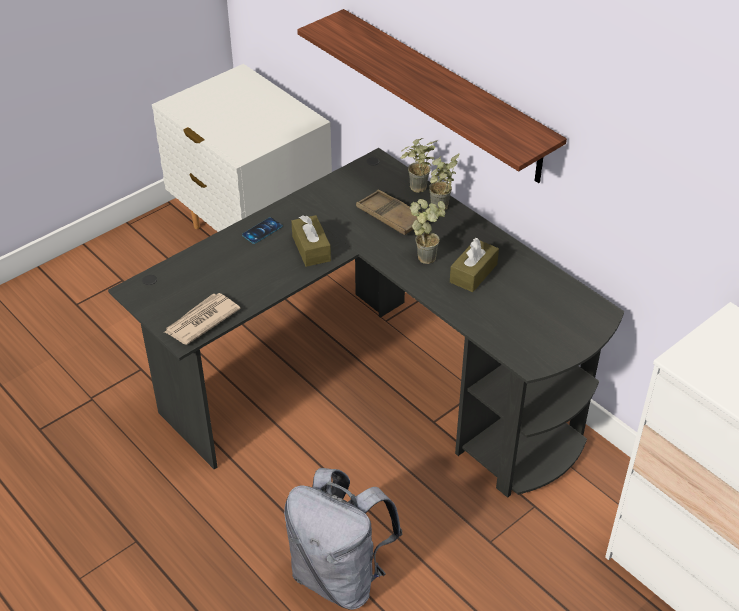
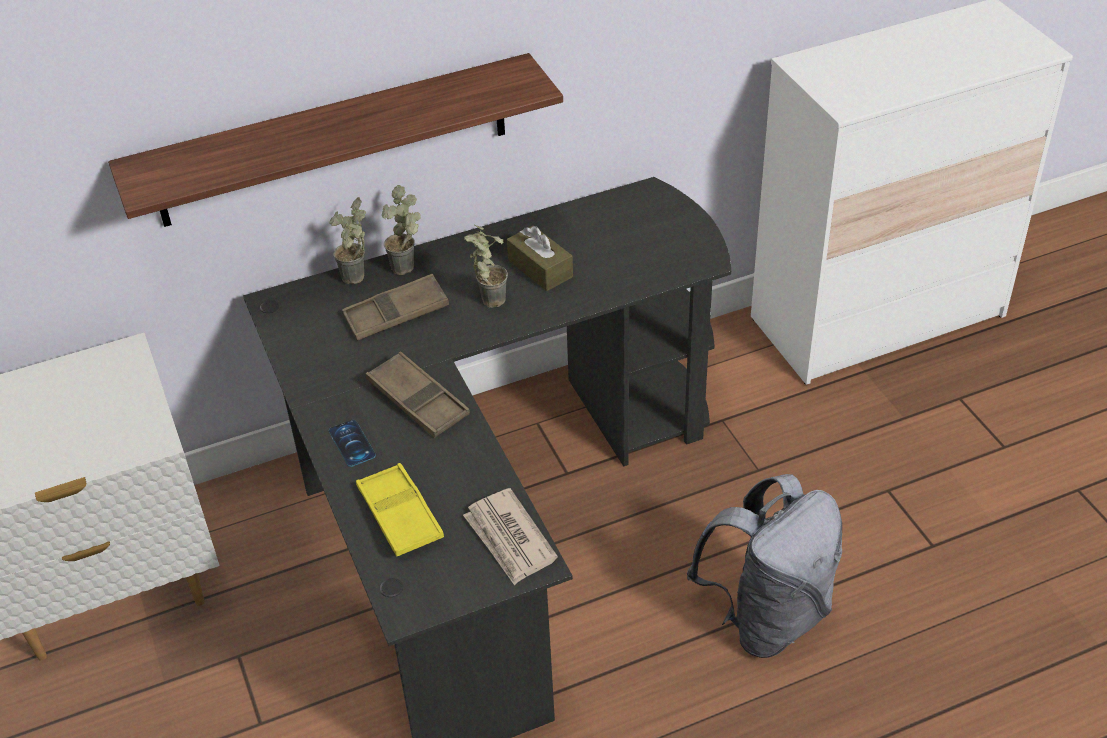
camera: 70 degrees left, 0 degrees up
brown tissue box [291,215,331,267] -> brown tray [366,351,470,438]
none -> yellow tray [356,463,444,557]

